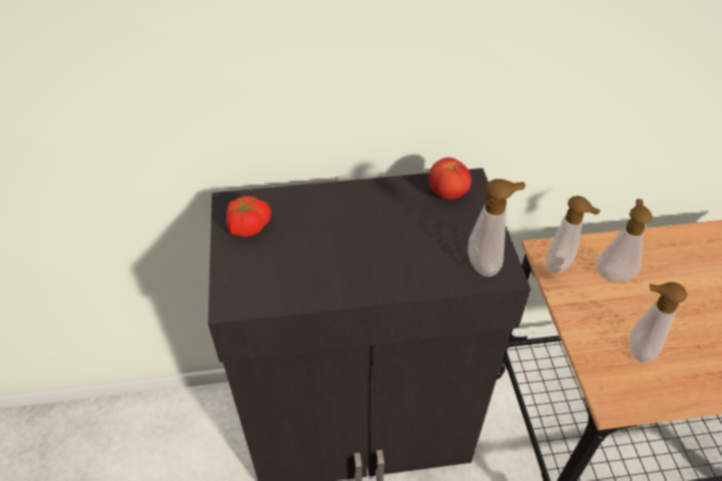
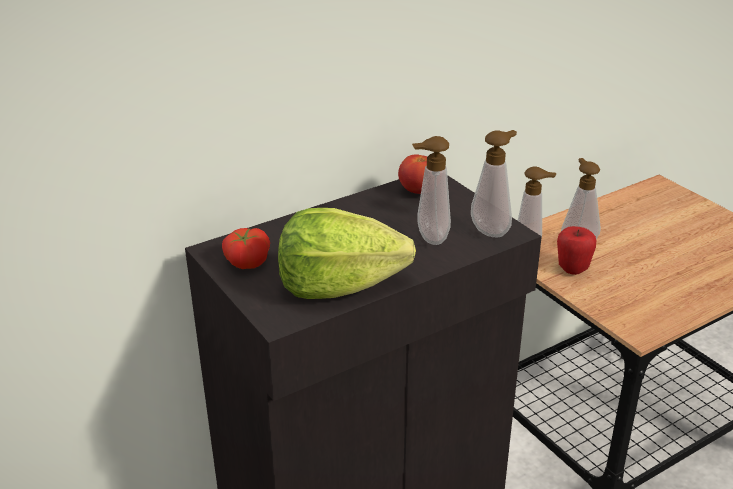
camera: 25 degrees left, 15 degrees down
soap dispenser [629,282,687,363] -> soap dispenser moved to [412,136,451,245]
none -> lettuce [278,208,416,299]
none -> apple [557,226,596,275]

